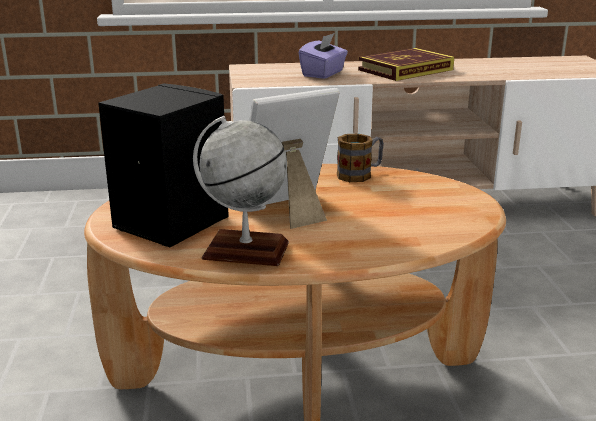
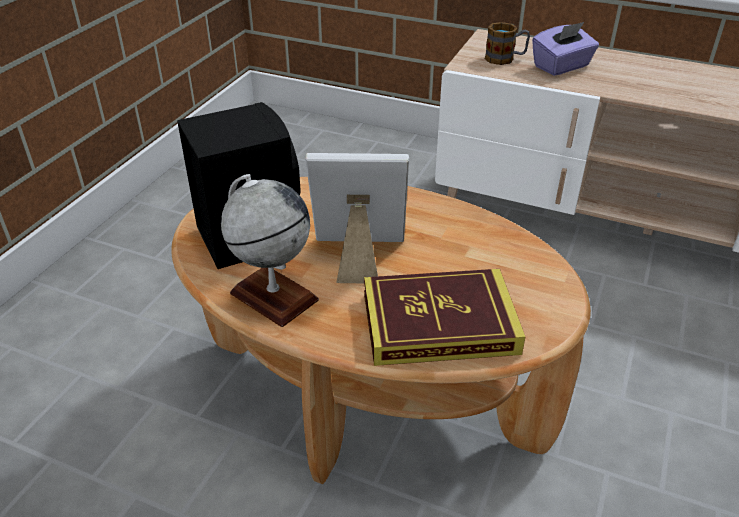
camera: 30 degrees right, 15 degrees up
mug [337,134,384,182] -> mug moved to [485,22,530,65]
book [358,48,454,81] -> book moved to [364,269,526,366]

